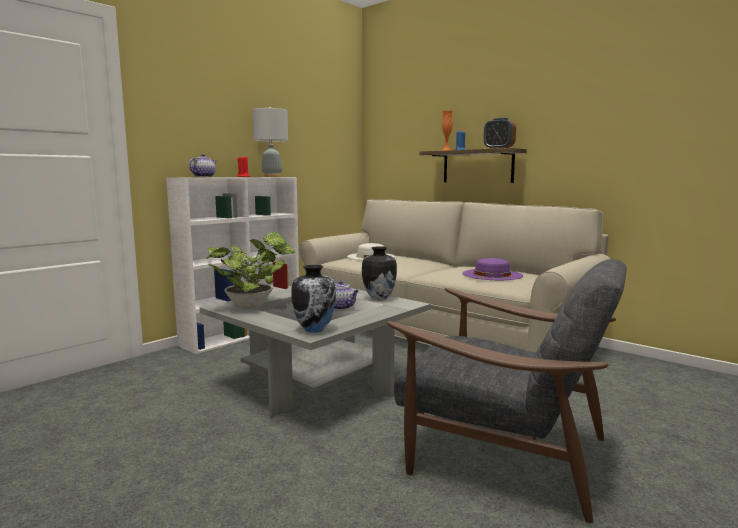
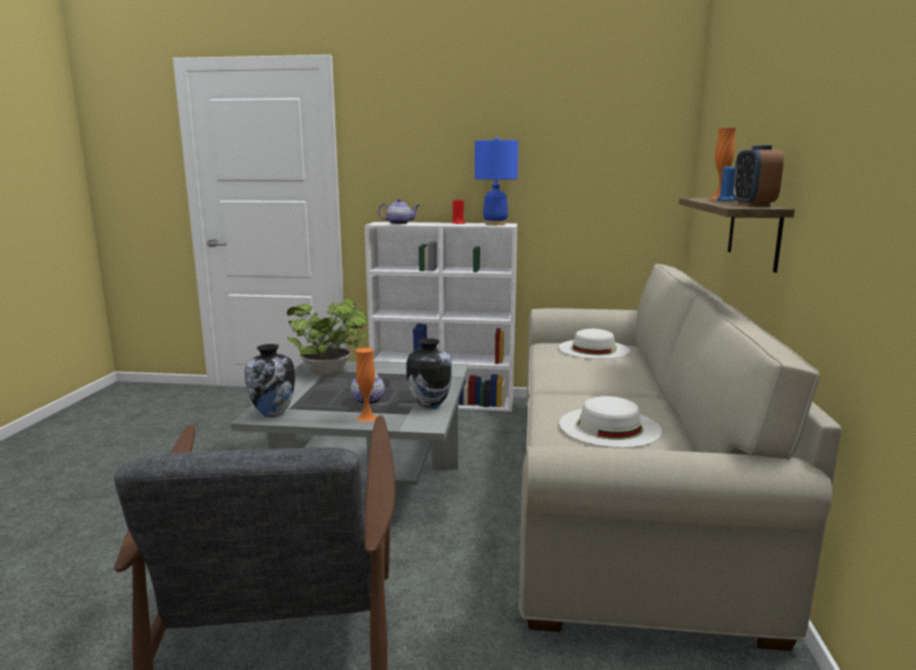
camera: 55 degrees right, 5 degrees up
grey table lamp [252,107,288,177] -> blue table lamp [475,137,518,225]
purple hat [463,258,523,280] -> white hat [559,396,662,448]
none -> orange vase [356,348,377,422]

